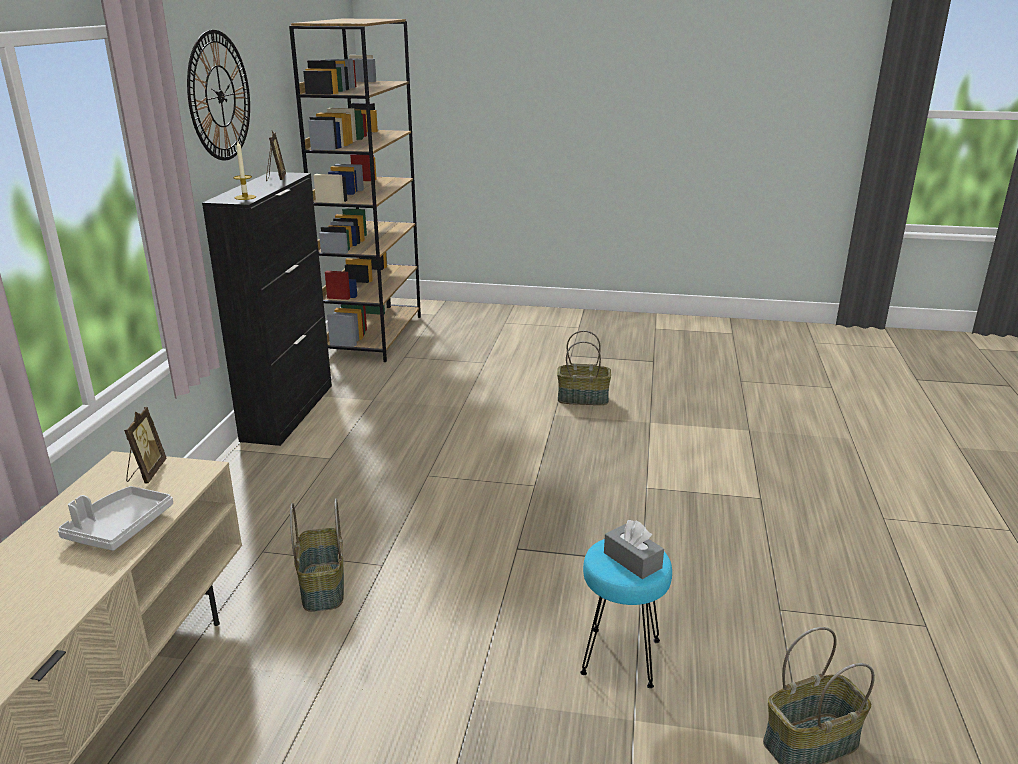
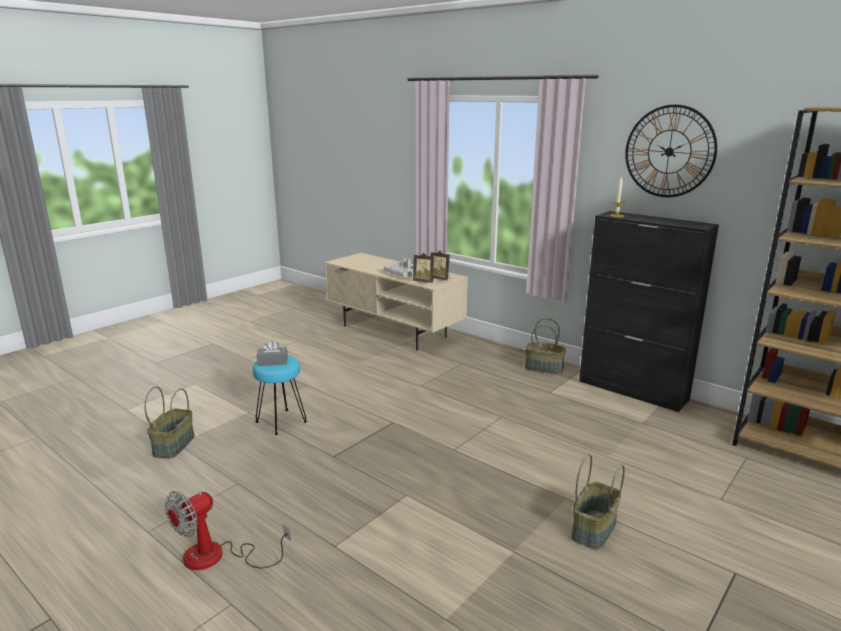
camera: 120 degrees right, 5 degrees down
picture frame [266,131,286,181] -> picture frame moved to [413,253,434,283]
basket [290,498,344,612] -> basket moved to [525,318,566,374]
none -> fan [165,491,291,570]

